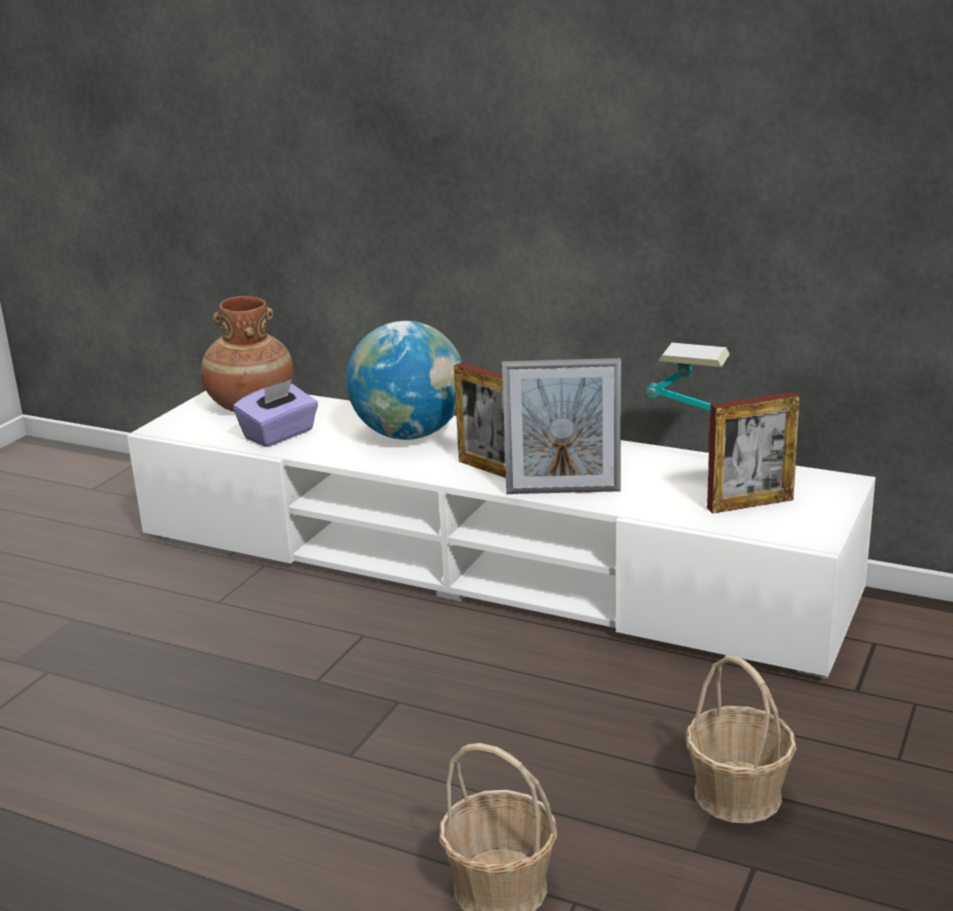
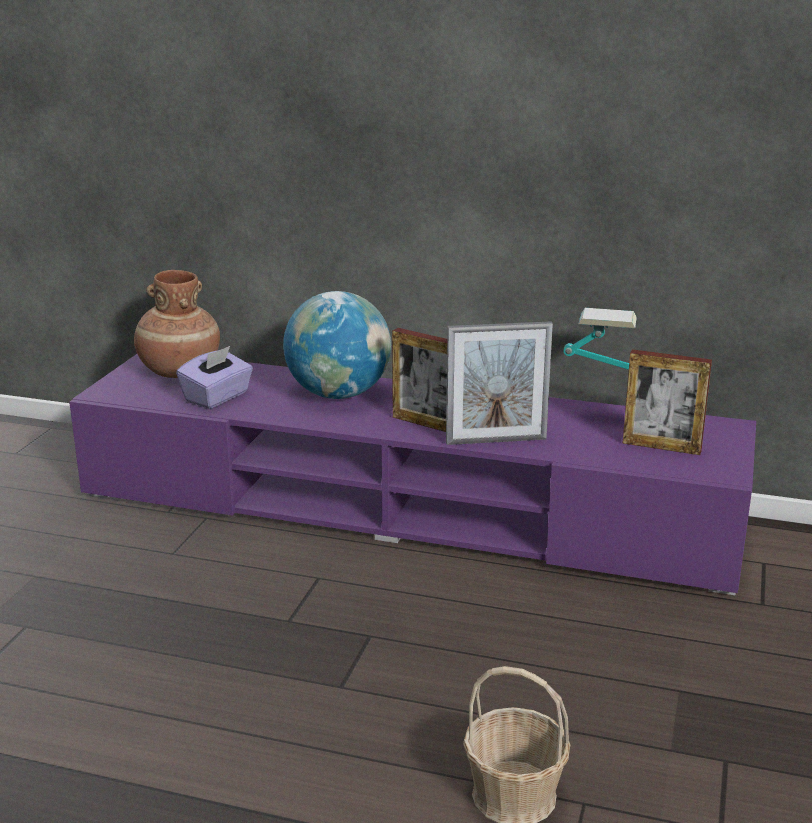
camera: 10 degrees left, 0 degrees up
white tv stand [127,391,876,679] -> purple tv stand [69,354,756,595]
basket [686,655,797,823] -> none
picture frame [707,392,800,514] -> picture frame turned 45 degrees clockwise [623,349,712,455]

